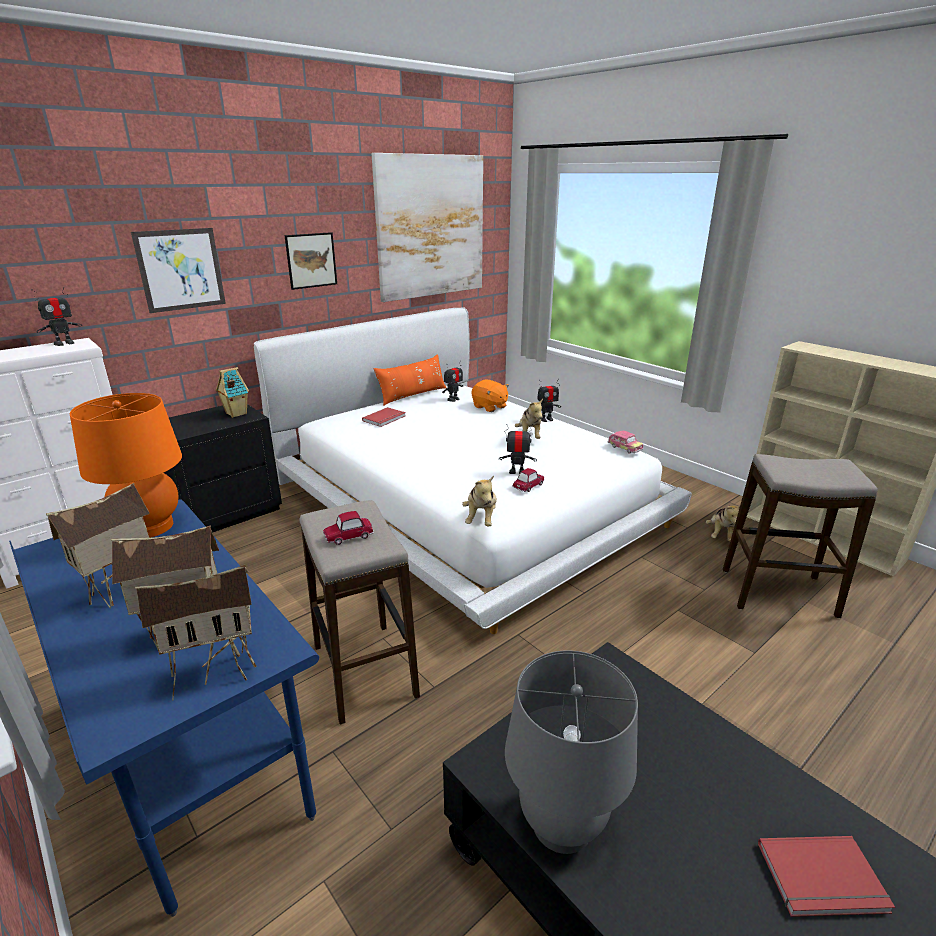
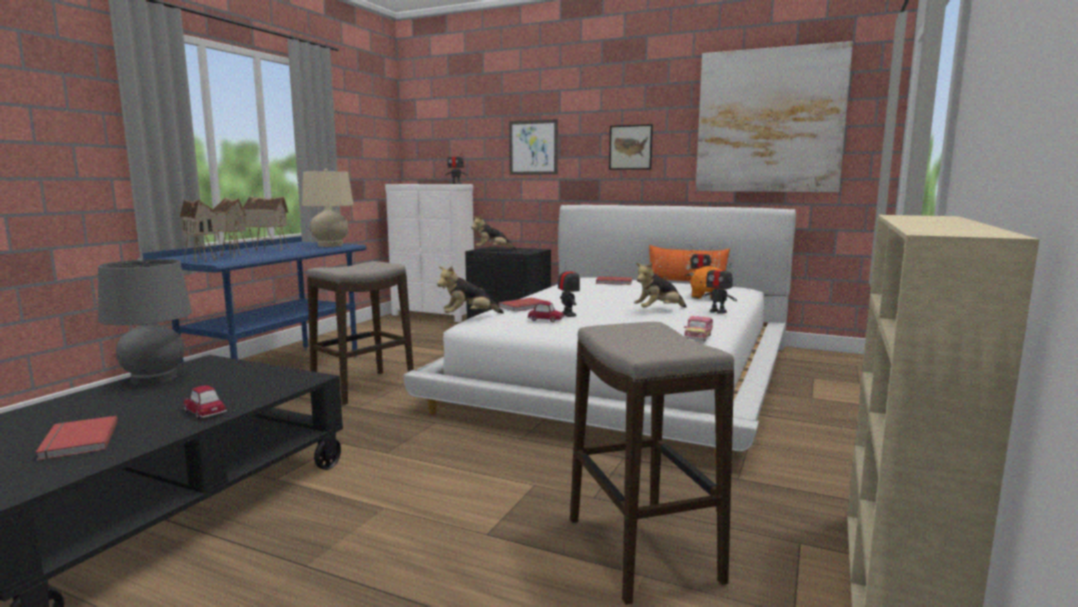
camera: 65 degrees right, 15 degrees down
orange table lamp [70,393,182,538] -> beige table lamp [302,169,354,247]
toy house [216,367,249,418] -> none
toy car [323,511,374,545] -> toy car moved to [183,385,227,419]
plush toy [706,505,740,542] -> plush toy moved to [471,216,517,250]
none -> red book [498,297,549,312]

